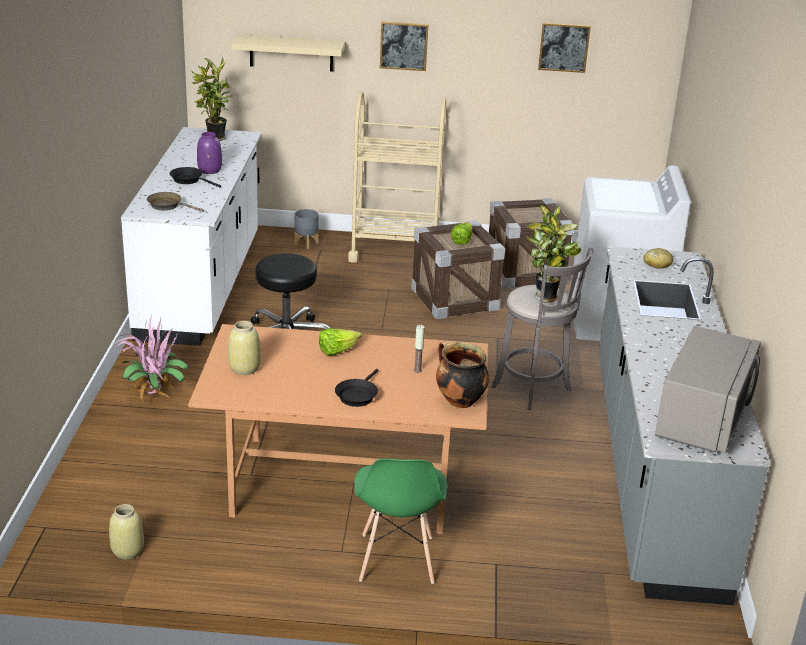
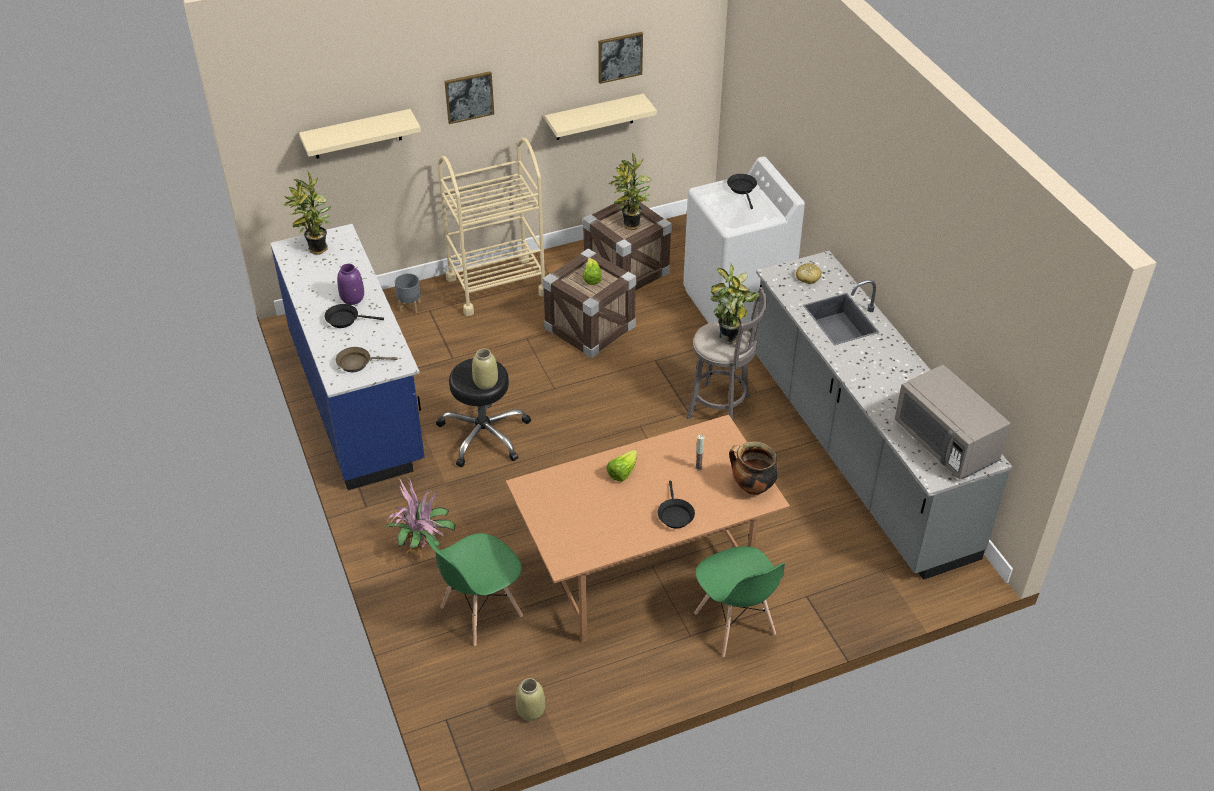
camera: 25 degrees left, 15 degrees up
white counter [121,127,262,346] -> blue counter [270,224,425,490]
beige vase [228,321,261,375] -> beige vase moved to [472,349,498,389]
grey microwave [655,326,761,453] -> grey microwave turned 150 degrees clockwise [895,365,1011,479]
none -> green chair [426,533,523,646]
none -> beige shelf [545,94,657,140]
none -> potted plant [608,153,651,230]
none -> black frying pan [727,174,757,209]

